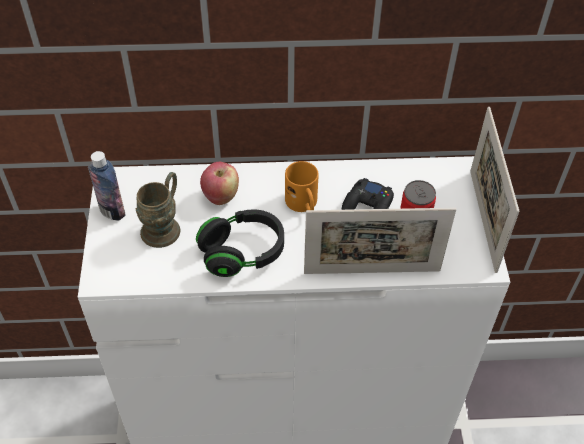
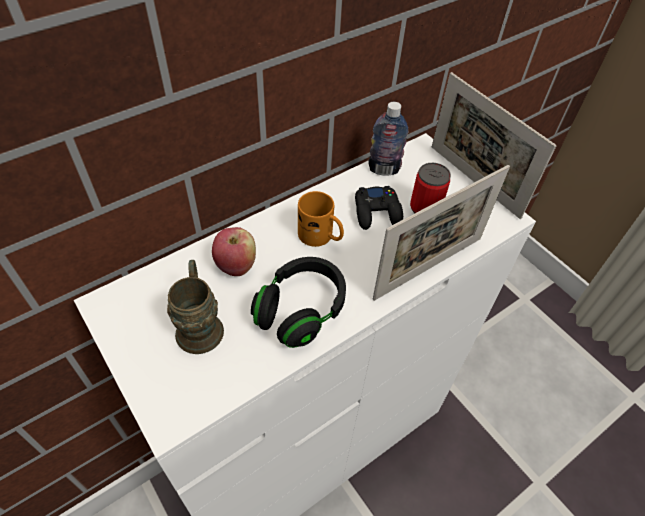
camera: 35 degrees left, 0 degrees up
bottle [88,151,125,221] -> bottle moved to [368,102,408,176]

